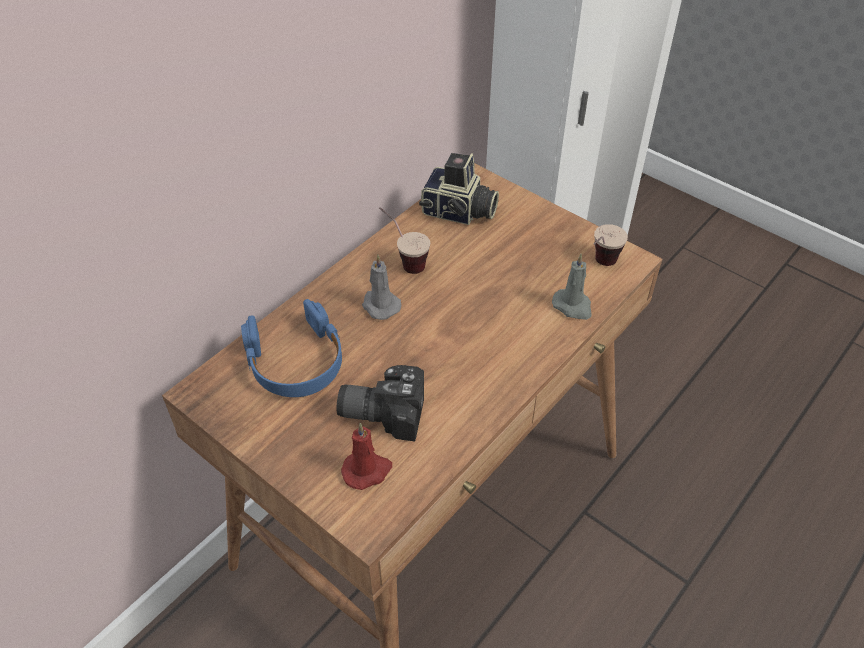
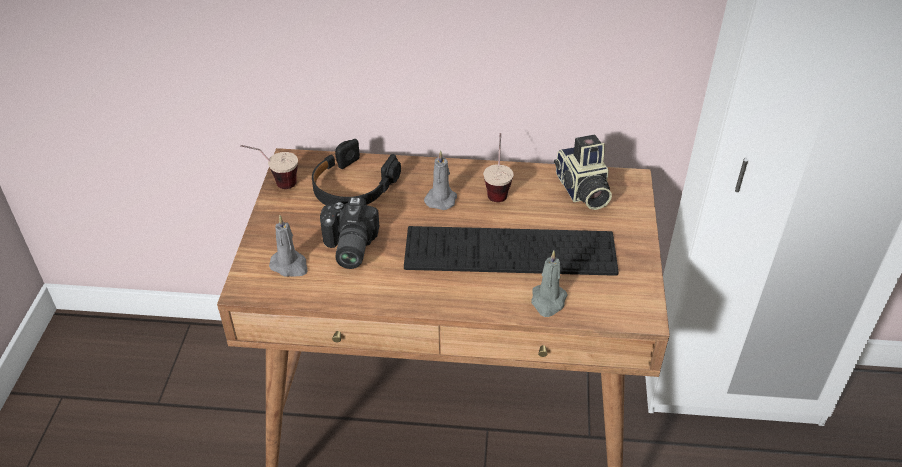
camera: 55 degrees right, 5 degrees down
blue headphones [241,299,342,397] -> black headphones [312,139,401,205]
camera [337,365,424,441] -> camera turned 150 degrees counterclockwise [320,197,379,269]
red candle [341,423,392,490] -> grey candle [269,215,307,277]
cup [593,224,628,266] -> cup moved to [240,145,298,189]
none -> keyboard [404,226,619,276]

